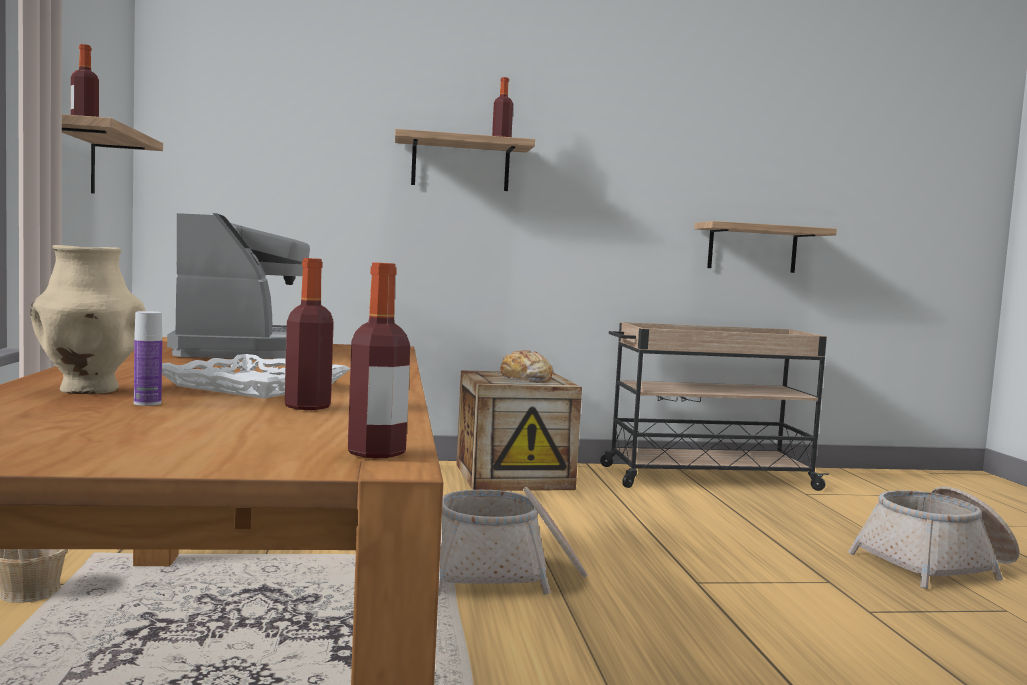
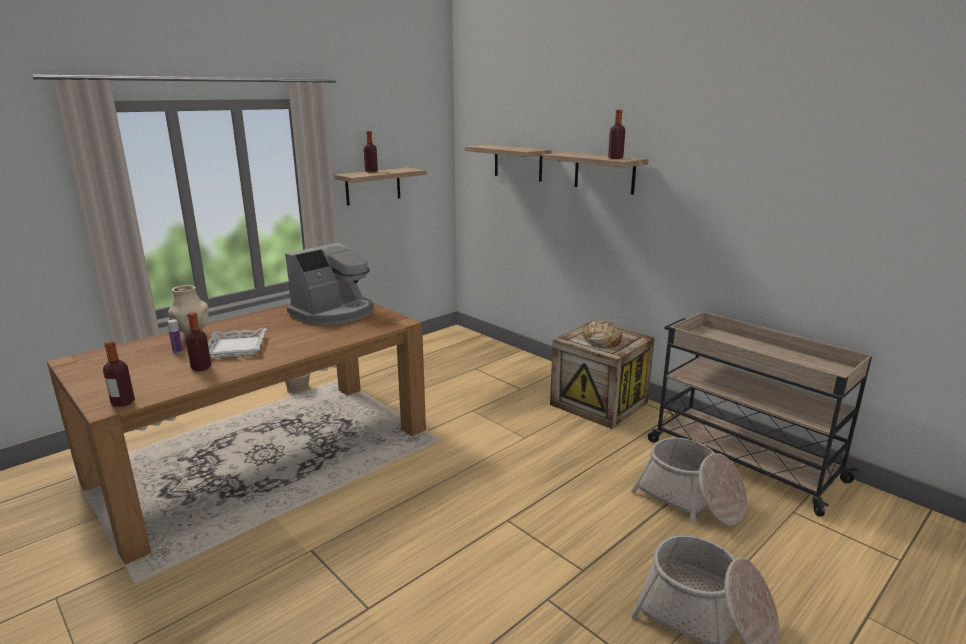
camera: 55 degrees right, 15 degrees up
basket [438,487,587,596] -> basket moved to [631,437,748,525]
shelf [694,221,837,273] -> shelf moved to [465,145,552,182]

